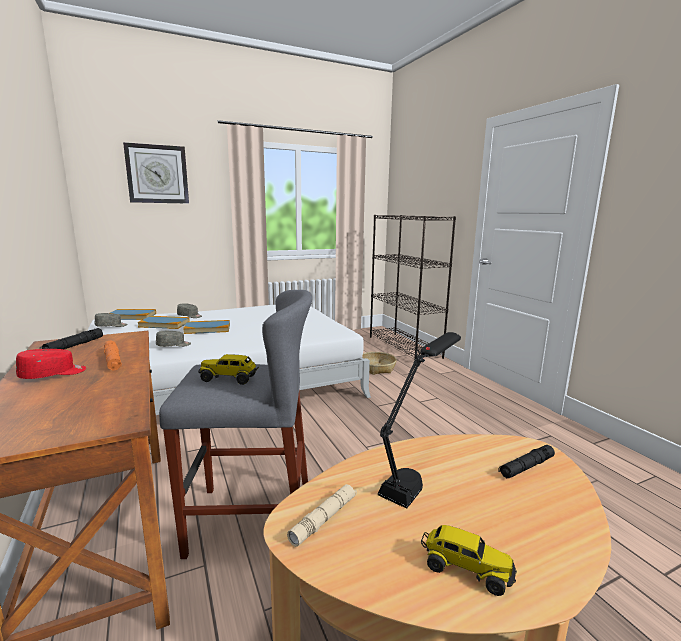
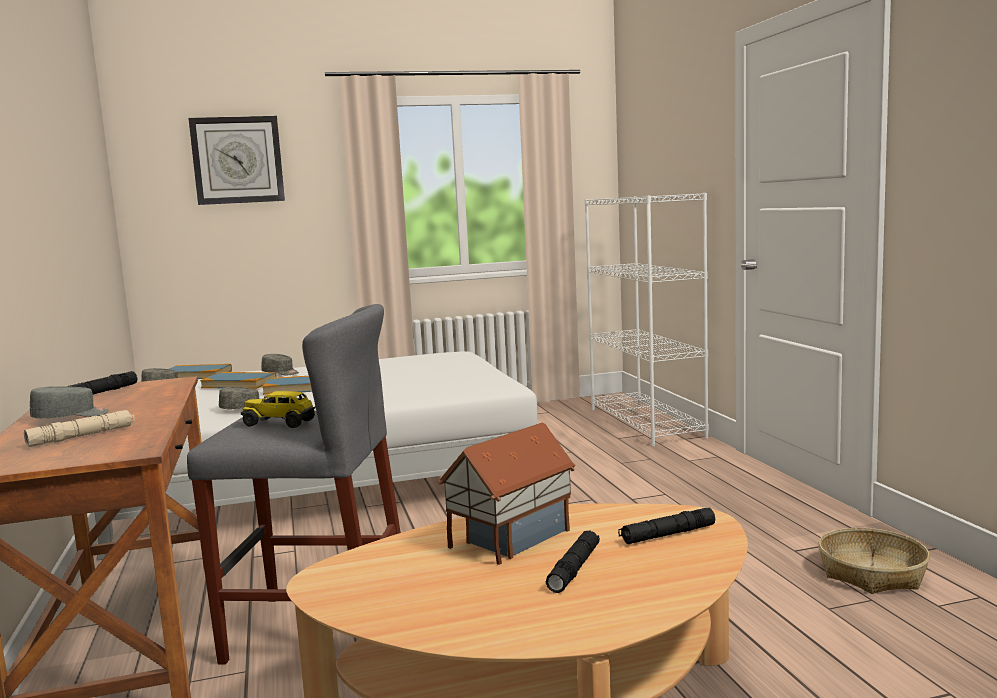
camera: 10 degrees right, 5 degrees down
red cap [16,349,86,379] -> grey cap [30,386,109,418]
orange flashlight [104,341,122,370] -> none
beige flashlight [287,484,357,547] -> beige flashlight moved to [24,410,135,447]
basket [362,352,397,375] -> basket moved to [819,528,930,594]
black bookcase [370,215,456,361] -> white bookcase [585,193,709,447]
black table lamp [378,332,461,509] -> toy house [437,422,576,565]
toy truck [421,525,517,596] -> none
none -> black flashlight [546,531,600,593]

